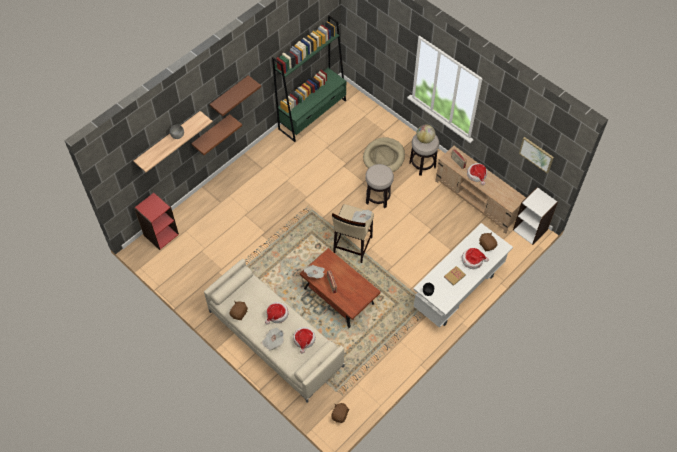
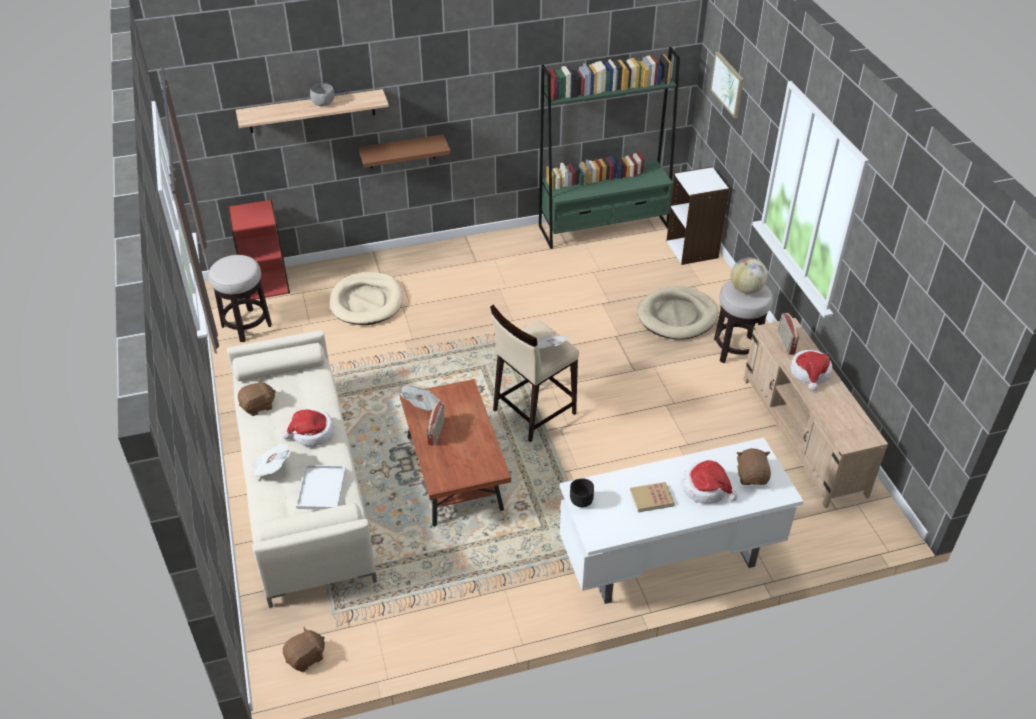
camera: 30 degrees right, 15 degrees down
brown shelf [210,75,261,116] -> none
hat [293,327,315,354] -> white tray [296,465,346,510]
stool [365,164,394,208] -> stool moved to [209,255,272,342]
white bookcase [513,187,558,245] -> white bookcase moved to [666,167,730,265]
picture [519,137,554,174] -> picture moved to [710,51,744,119]
none -> beige dog bed [329,272,403,325]

